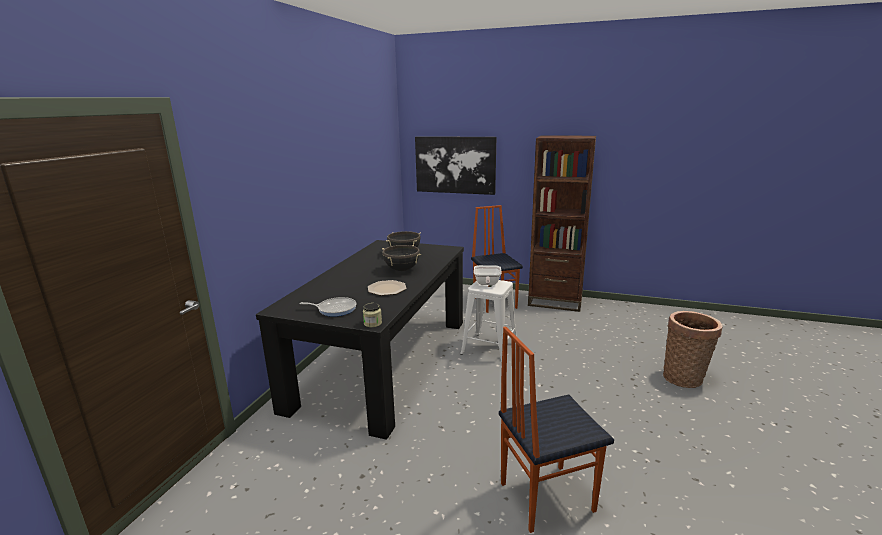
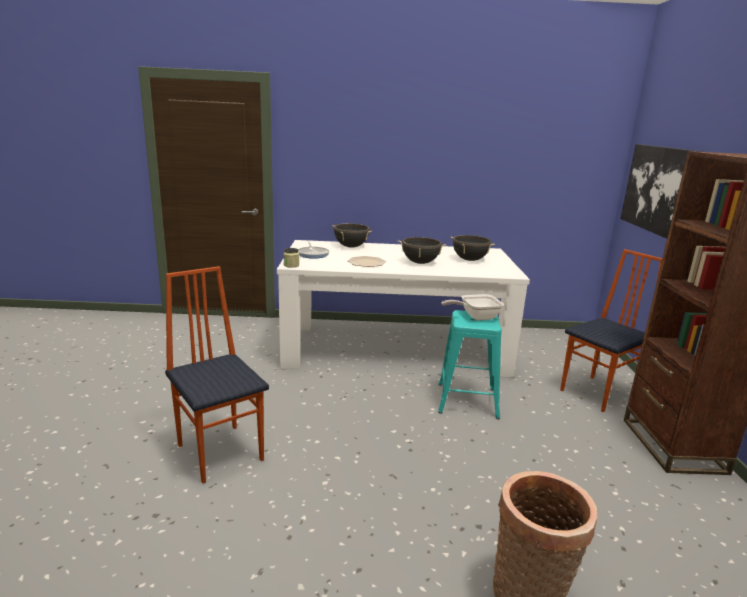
camera: 70 degrees right, 0 degrees up
black dining table [256,240,464,440] -> white dining table [277,240,530,377]
white stool [460,280,517,362] -> turquoise stool [438,310,502,419]
none -> black cooking pot [332,224,372,247]

